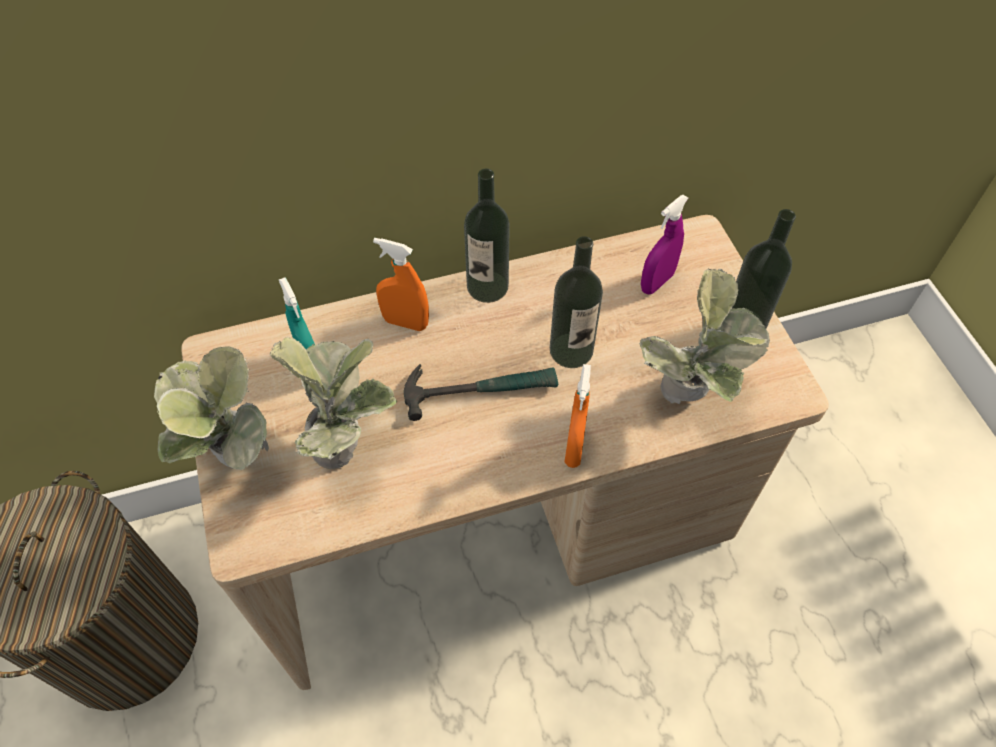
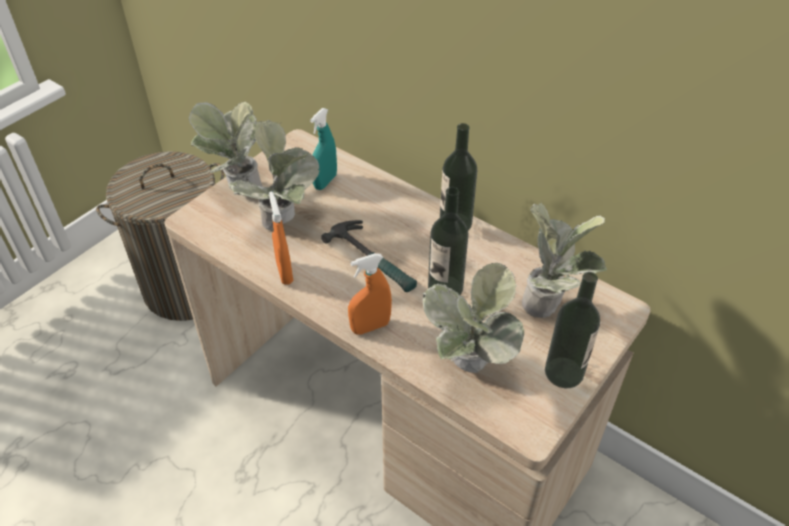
camera: 55 degrees right, 10 degrees down
orange spray bottle [373,238,429,331] -> orange spray bottle moved to [269,191,293,285]
purple spray bottle [641,195,688,294] -> potted plant [522,203,607,318]

